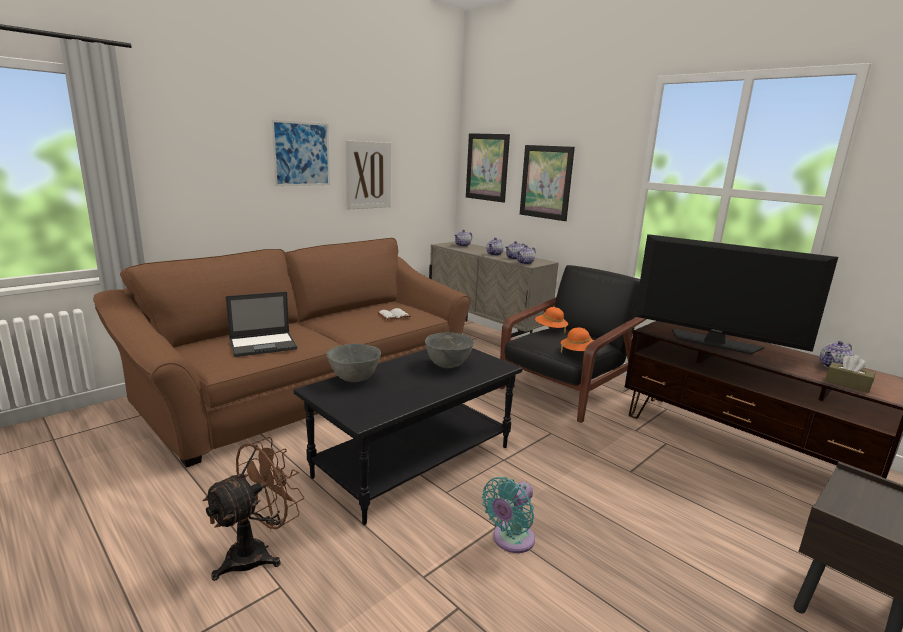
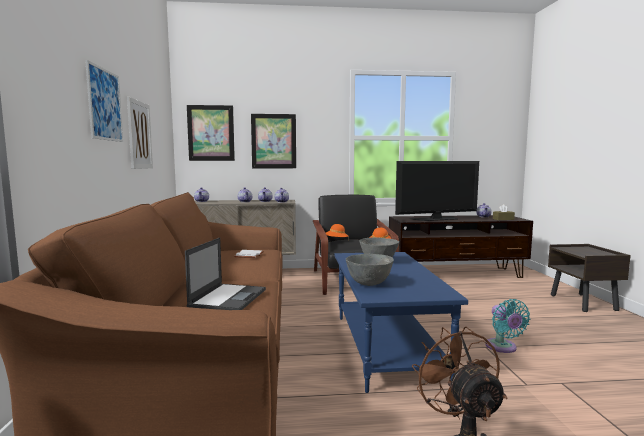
camera: 50 degrees left, 10 degrees down
black coffee table [294,348,523,525] -> blue coffee table [334,252,468,393]

